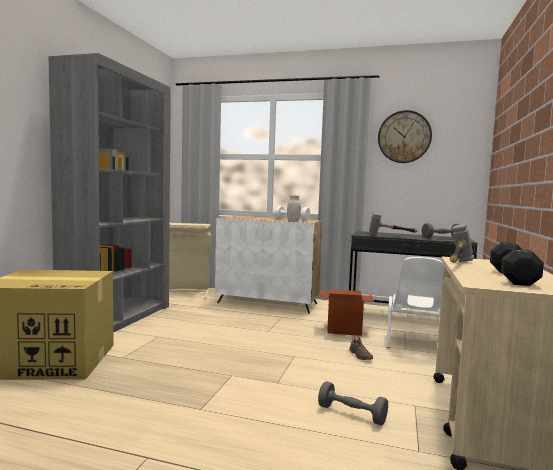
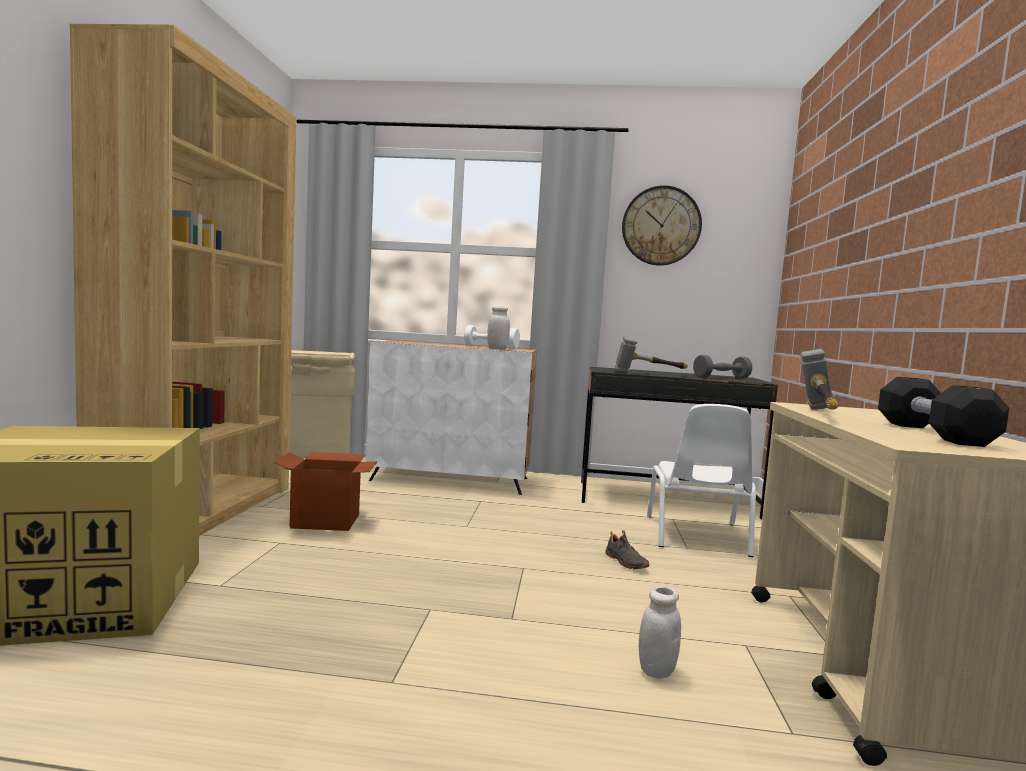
camera: 10 degrees left, 0 degrees up
grey bookcase [48,53,171,333] -> brown bookcase [70,24,296,536]
grey dumbbell [318,381,388,426] -> white jar [639,586,681,679]
cardboard box [320,289,374,336] -> cardboard box moved to [274,452,378,531]

